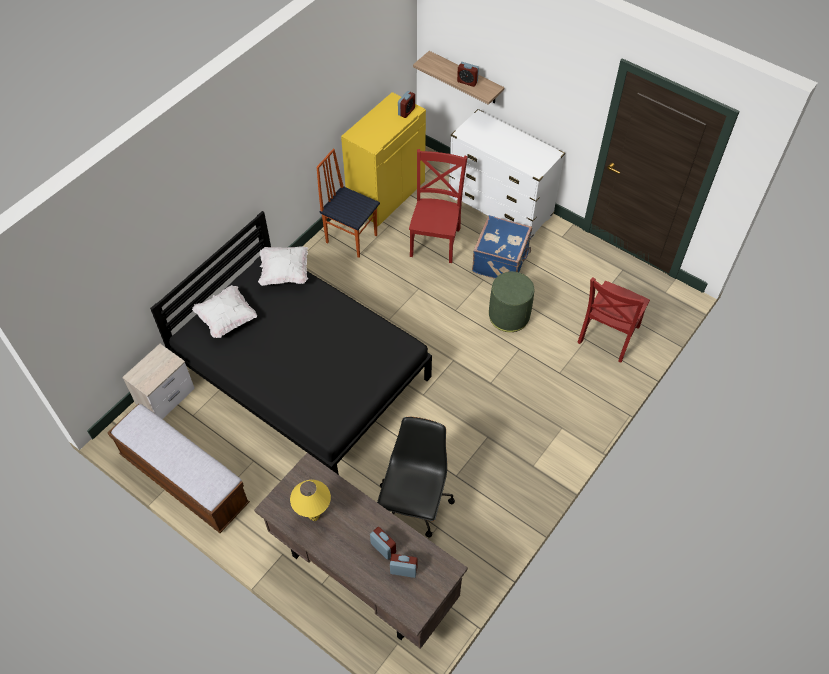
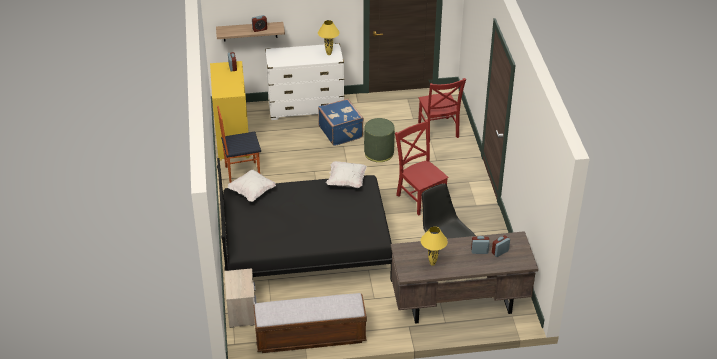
camera: 45 degrees left, 15 degrees down
white pillow [192,285,257,338] -> white pillow moved to [326,161,367,188]
red chair [409,149,468,263] -> red chair moved to [395,120,449,216]
none -> yellow table lamp [318,20,340,55]

